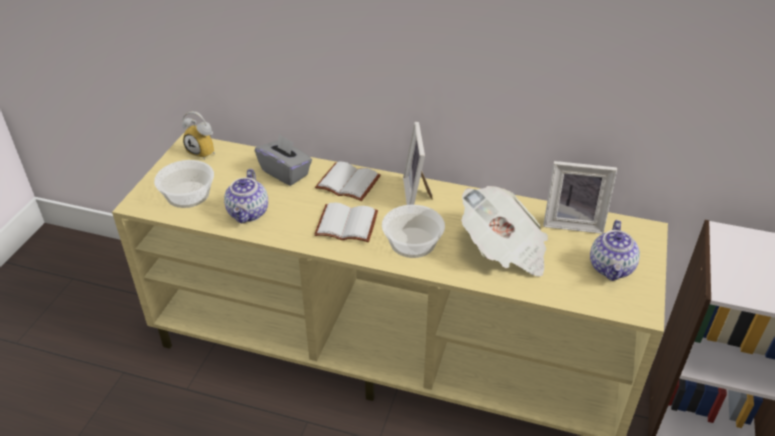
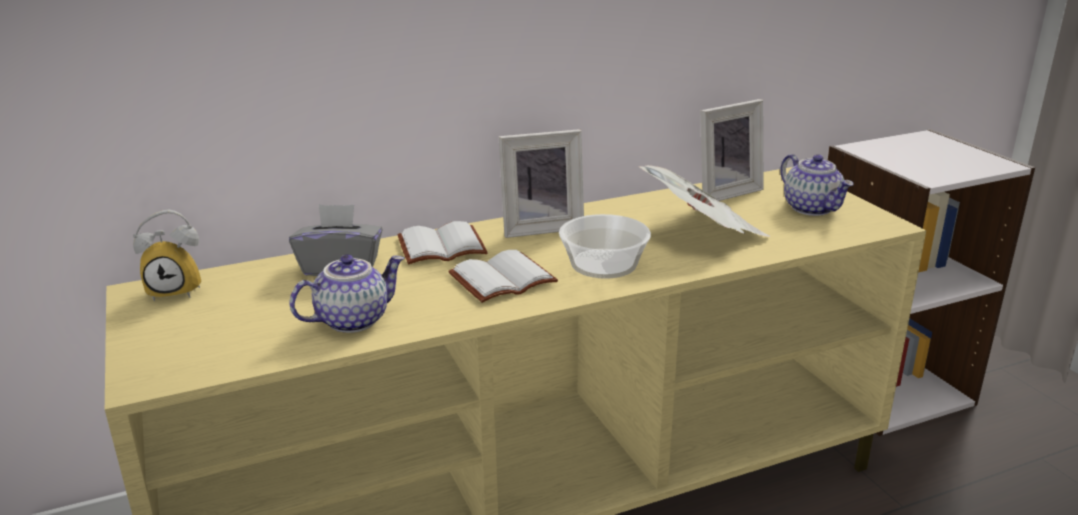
camera: 40 degrees left, 15 degrees down
bowl [154,160,214,208] -> none
teapot [224,169,268,223] -> teapot turned 90 degrees counterclockwise [289,255,404,333]
picture frame [403,122,432,205] -> picture frame turned 60 degrees counterclockwise [499,129,584,238]

